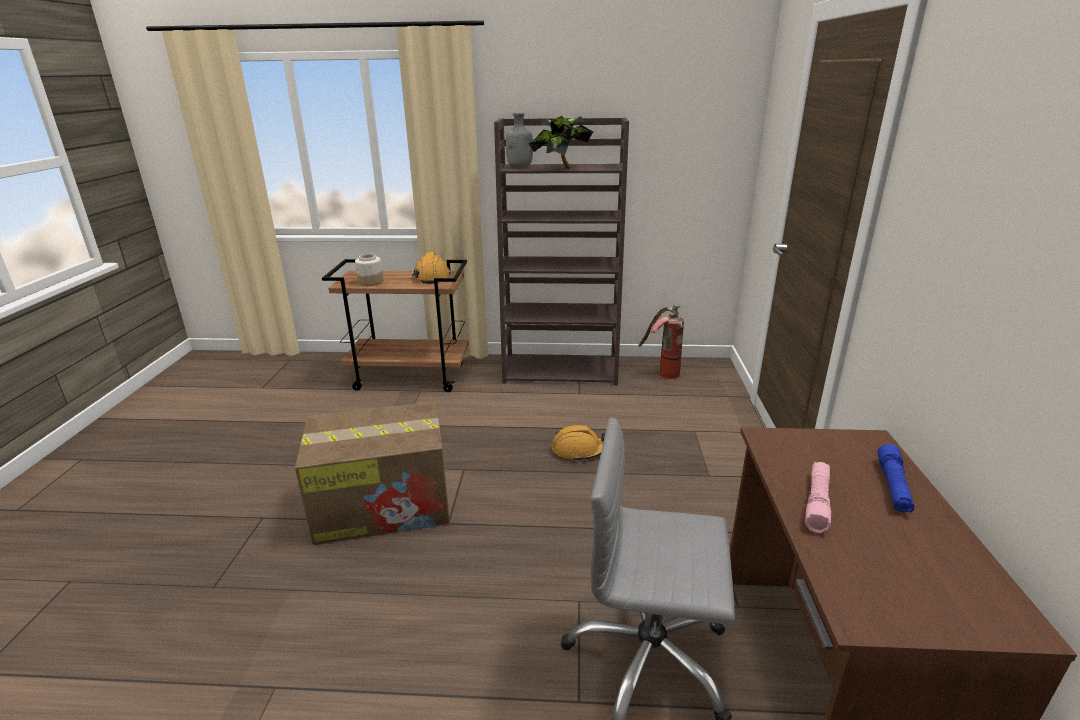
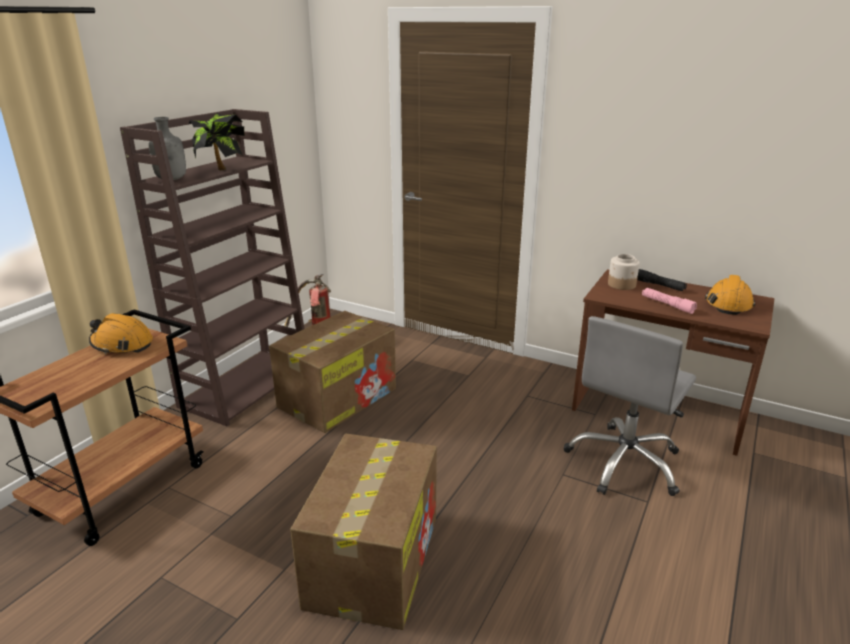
camera: 65 degrees left, 0 degrees up
jar [355,254,383,286] -> jar moved to [608,254,640,290]
orange hard hat [552,425,605,462] -> orange hard hat moved to [705,275,755,315]
blue flashlight [877,444,915,513] -> black flashlight [637,269,687,291]
none -> cardboard box [269,311,396,433]

